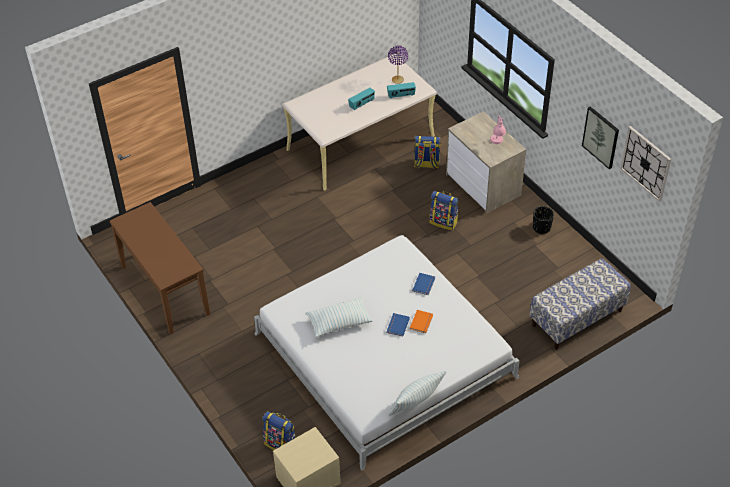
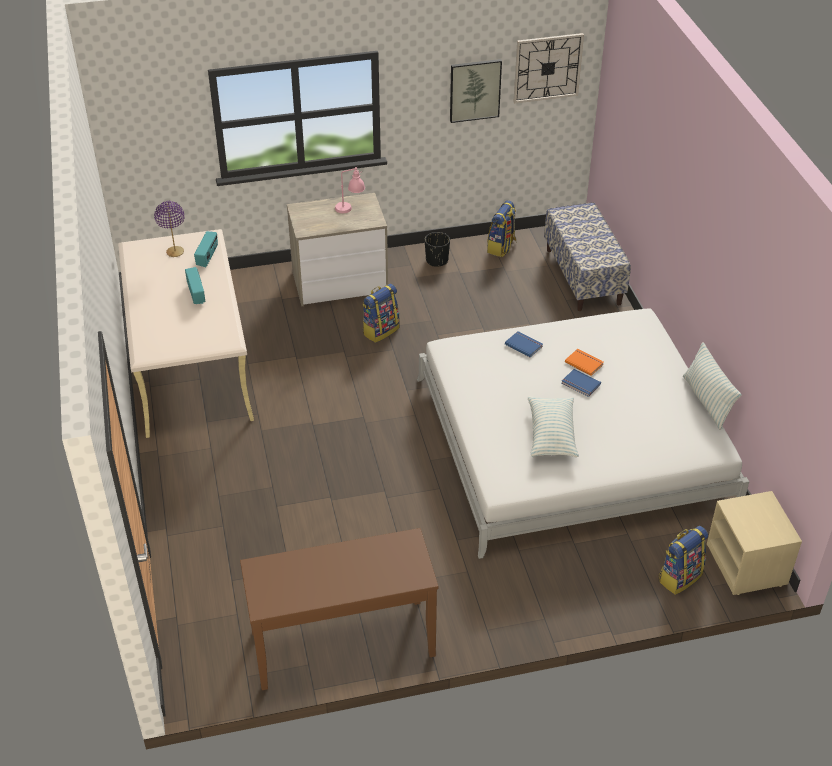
camera: 70 degrees left, 5 degrees down
backpack [414,136,441,169] -> backpack moved to [487,200,517,257]

